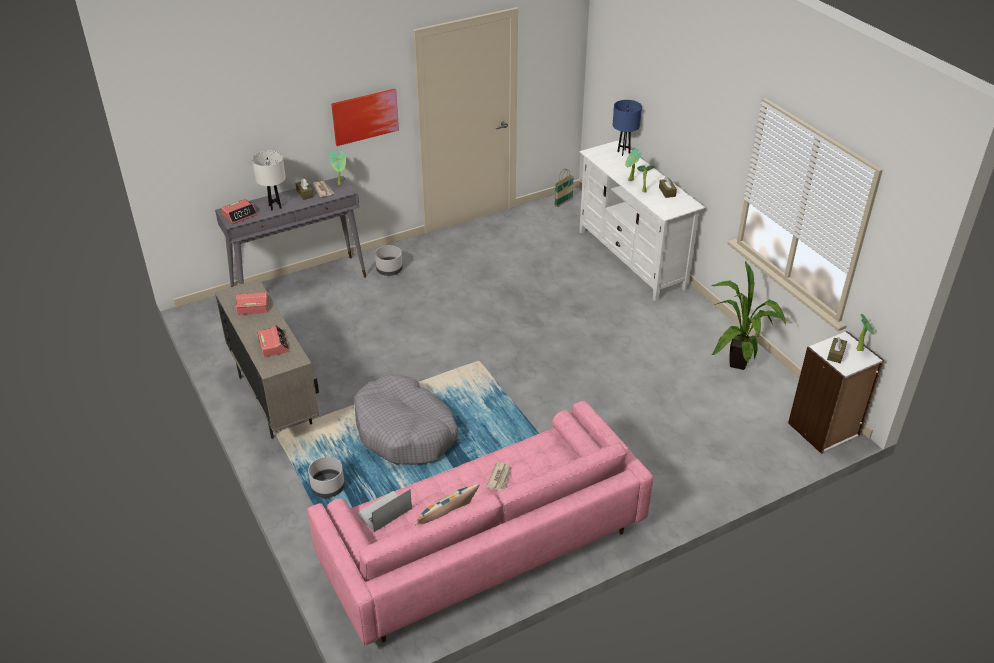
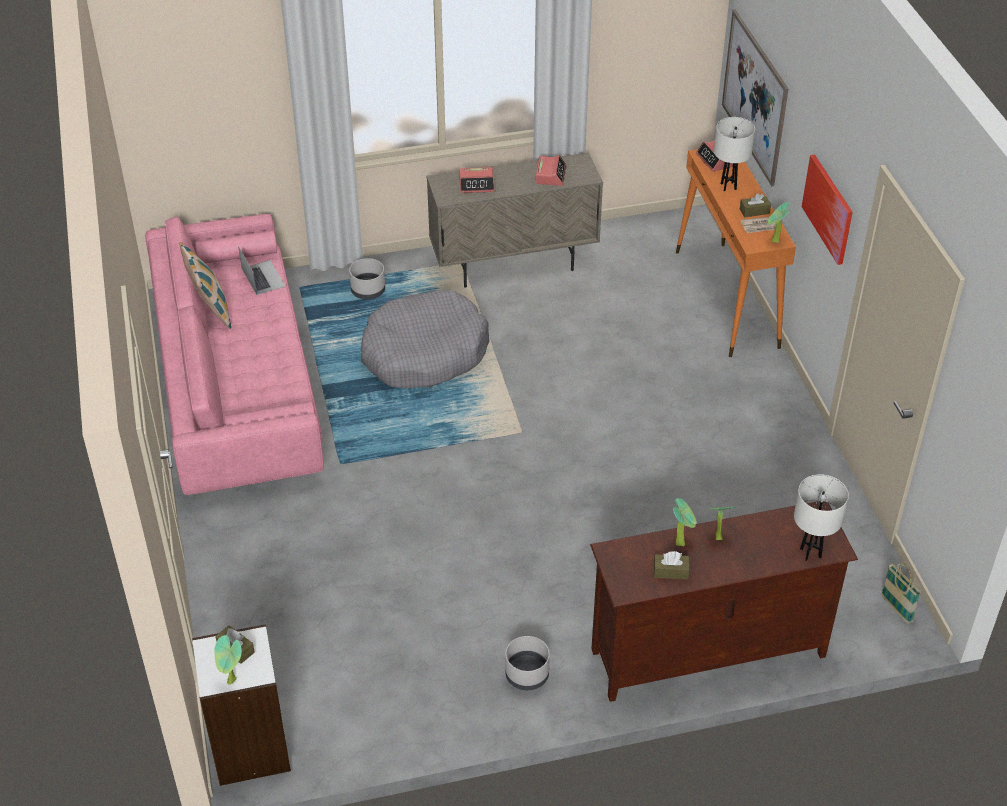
camera: 105 degrees right, 5 degrees up
grey console table [215,176,366,287] -> orange console table [676,149,796,357]
grey planter [375,245,403,276] -> grey planter moved to [505,636,550,690]
newspaper [486,462,512,491] -> none
white tv stand [579,141,705,301] -> brown tv stand [590,501,858,702]
blue table lamp [613,100,642,156] -> white table lamp [794,474,849,561]
potted plant [711,262,786,370] -> none
none -> picture [722,9,789,187]

